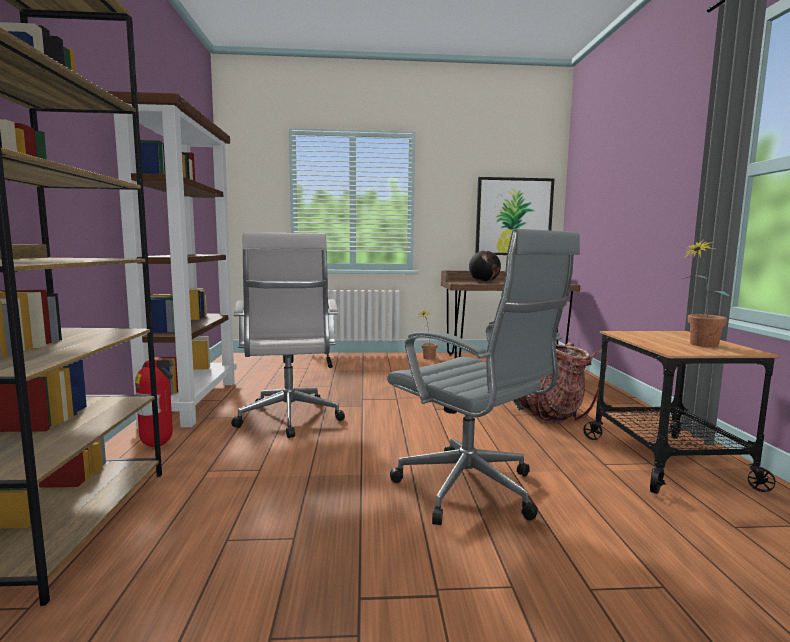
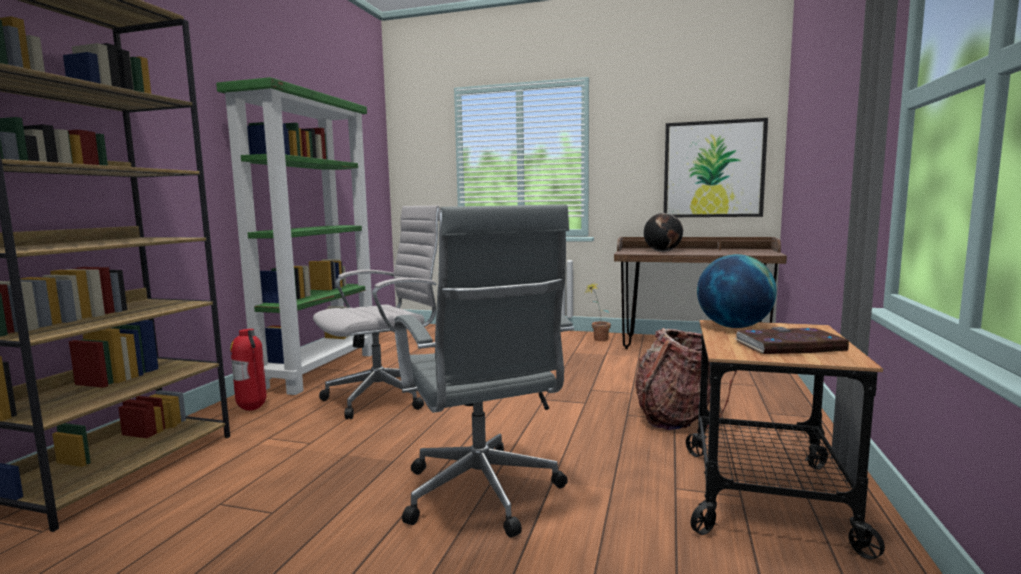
camera: 20 degrees right, 0 degrees up
brown bookcase [107,91,237,428] -> green bookcase [216,77,373,395]
white office chair [231,232,345,438] -> white office chair turned 135 degrees counterclockwise [313,206,440,419]
potted plant [682,239,730,347] -> book [734,327,849,354]
none -> globe [697,254,777,328]

